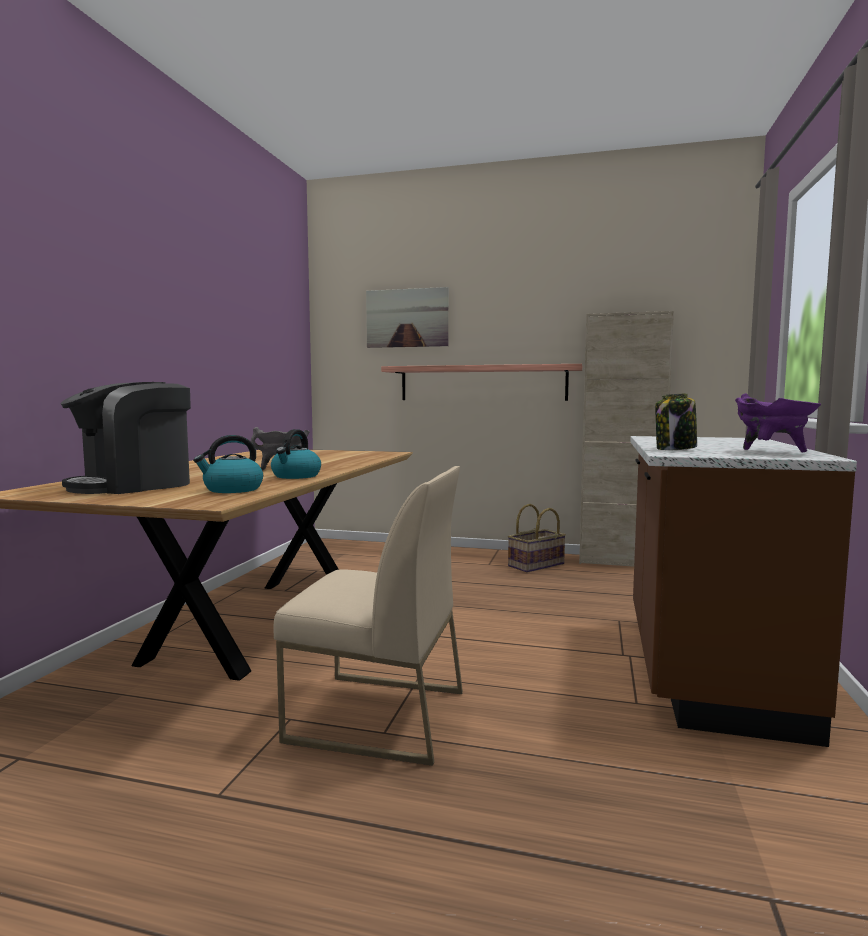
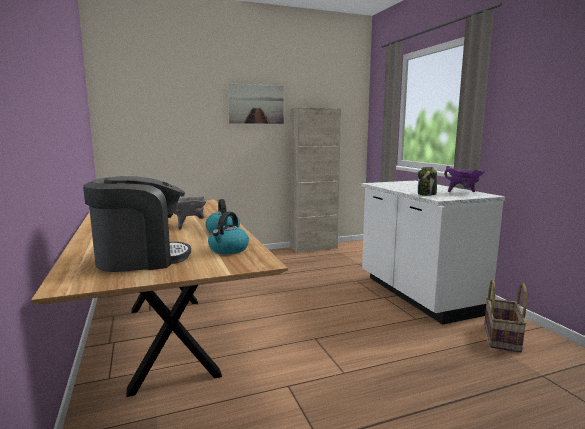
camera: 35 degrees left, 5 degrees up
coffee machine [60,382,191,494] -> coffee machine turned 120 degrees counterclockwise [83,176,191,272]
beige chair [274,466,463,766] -> none
picture [366,287,449,348] -> picture moved to [228,83,284,124]
shelf [381,364,582,401] -> none
basket [508,504,566,573] -> basket moved to [484,280,527,353]
brown counter [630,436,857,747] -> white counter [361,181,505,325]

